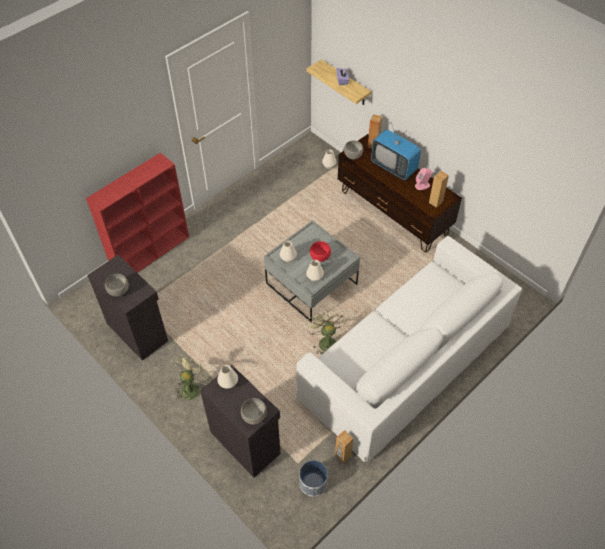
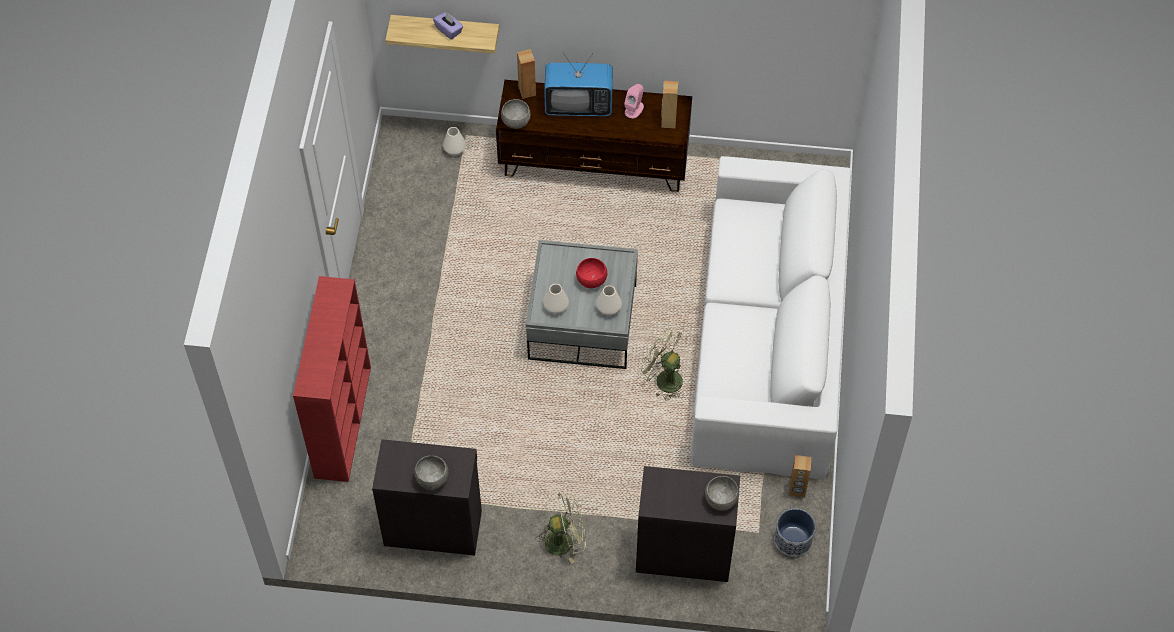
camera: 40 degrees left, 5 degrees up
green fan [171,354,212,400] -> green fan turned 90 degrees clockwise [535,491,586,564]
white vase [217,365,238,389] -> none

